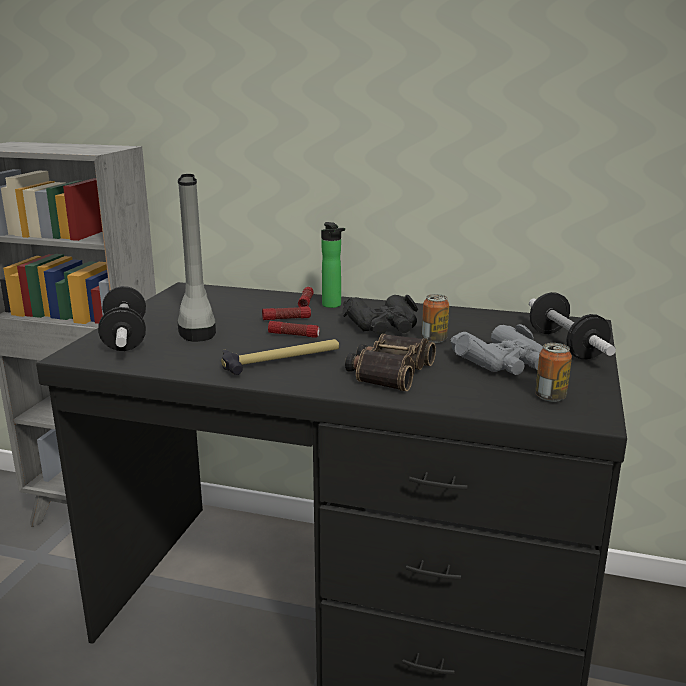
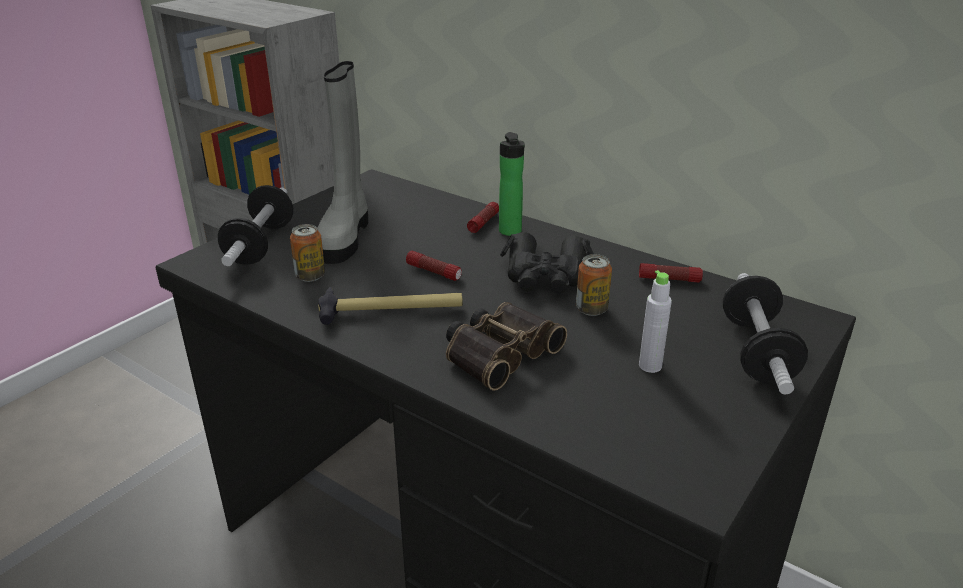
camera: 20 degrees right, 10 degrees up
flashlight [262,306,311,320] -> flashlight moved to [639,263,703,283]
grey binoculars [450,324,543,375] -> grey bottle [639,270,672,373]
can [535,343,572,402] -> can moved to [290,224,325,282]

